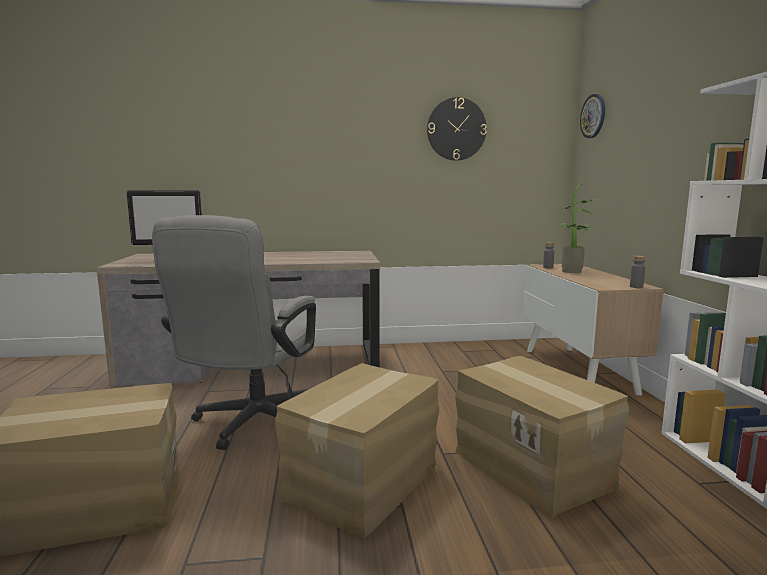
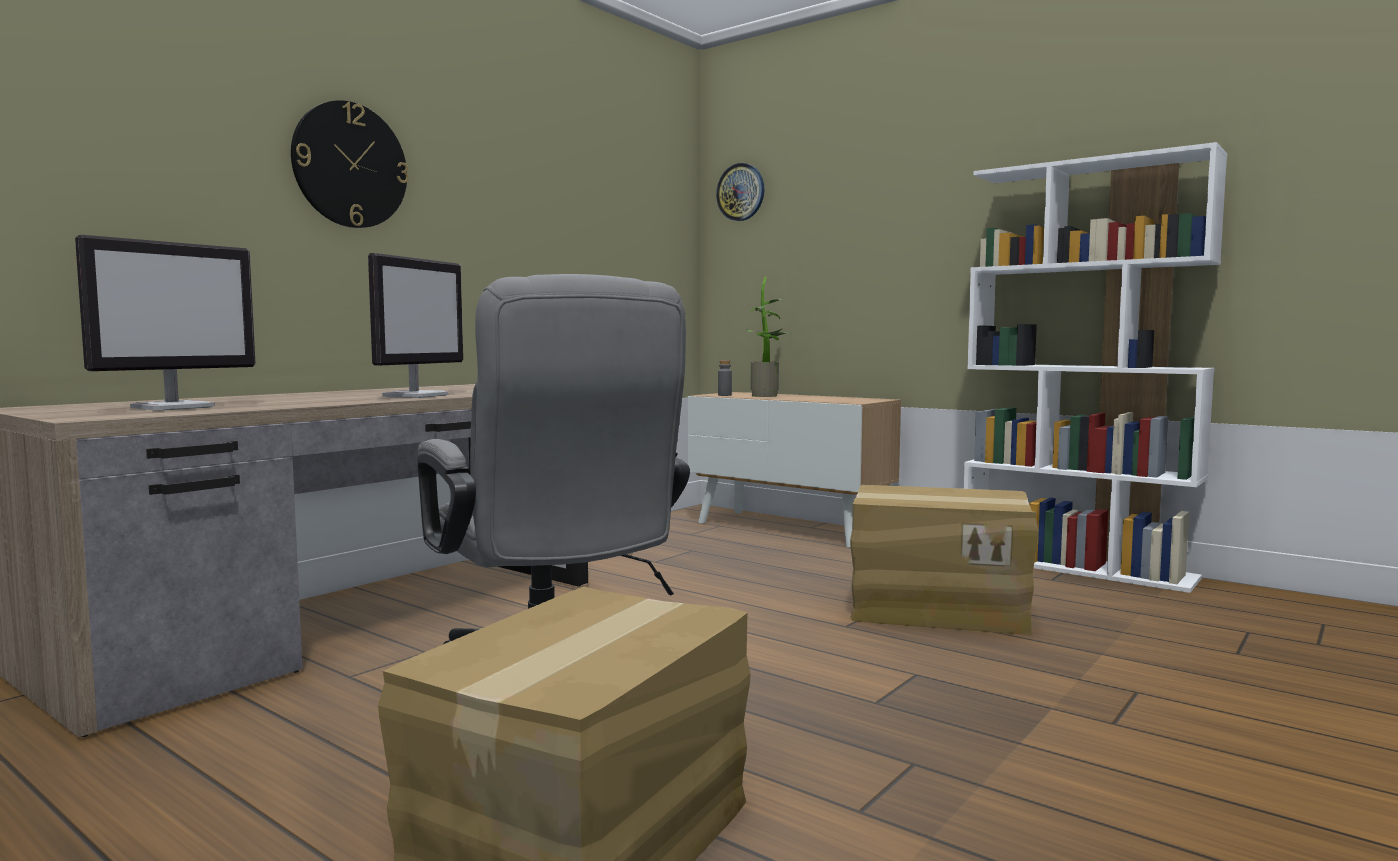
camera: 45 degrees left, 5 degrees down
cardboard box [275,363,439,538] -> none
wall clock [427,97,487,161] -> wall clock moved to [291,100,409,228]
grey bottle [630,256,645,288] -> none
none -> monitor [368,253,463,398]

